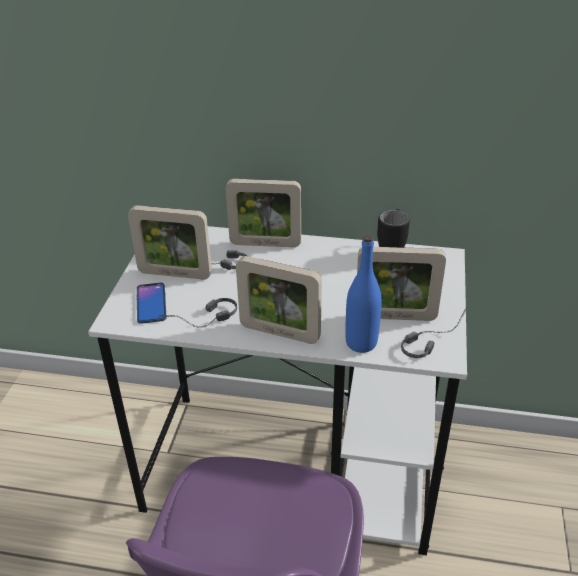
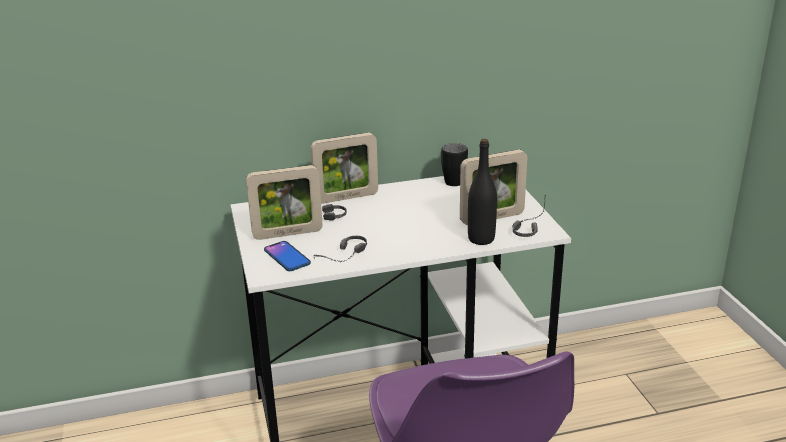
camera: 25 degrees left, 10 degrees down
picture frame [236,256,322,344] -> none
blue bottle [345,235,382,353] -> black bottle [468,139,497,245]

